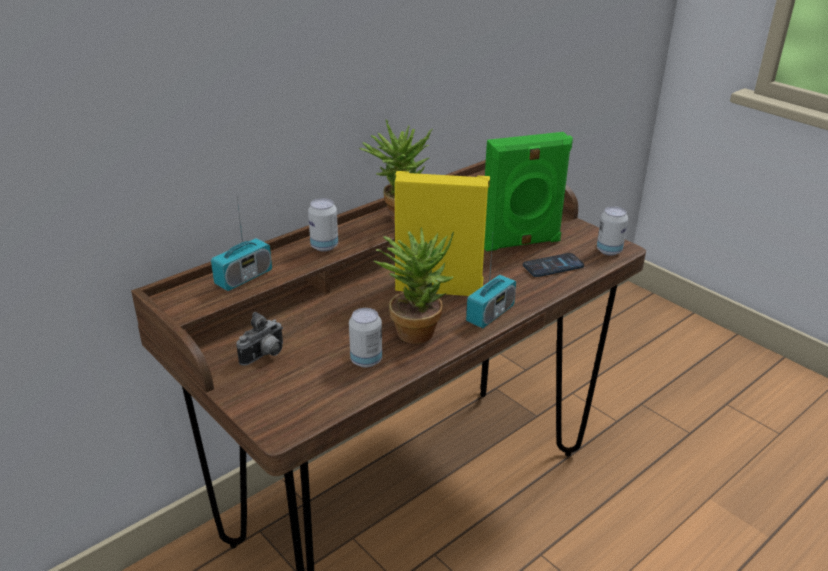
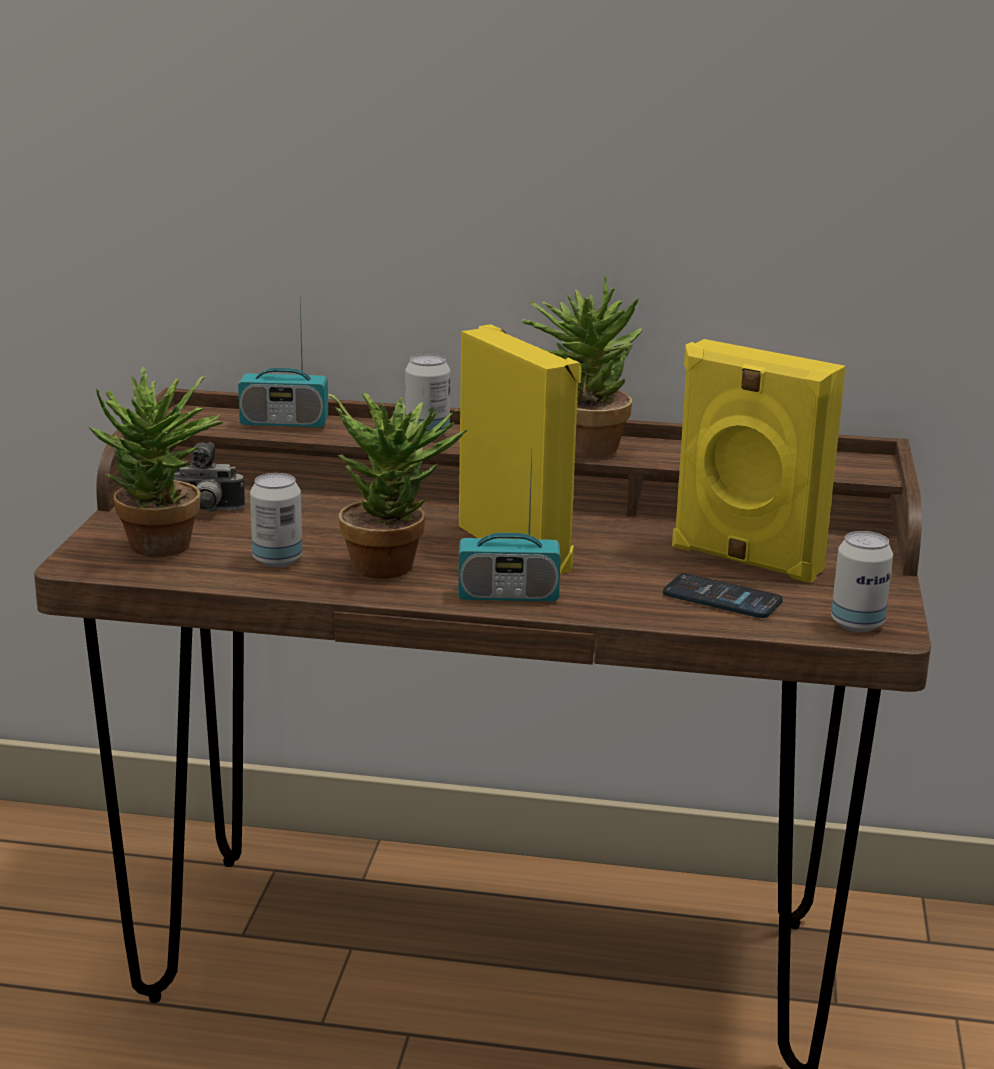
camera: 50 degrees right, 10 degrees down
green speaker [484,132,573,251] -> yellow speaker [672,339,846,583]
none -> potted plant [89,367,223,557]

